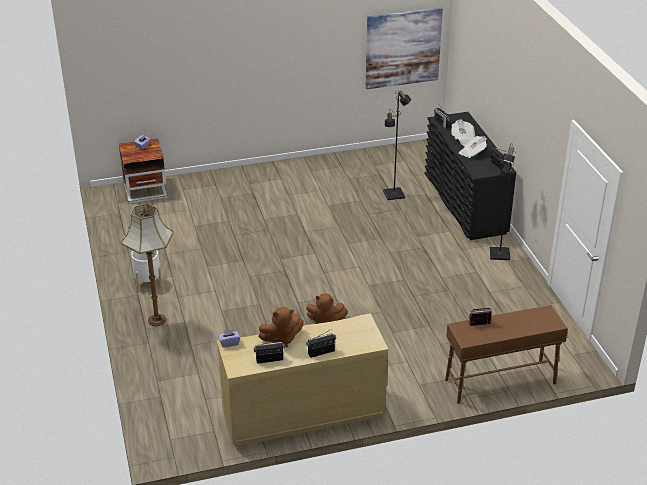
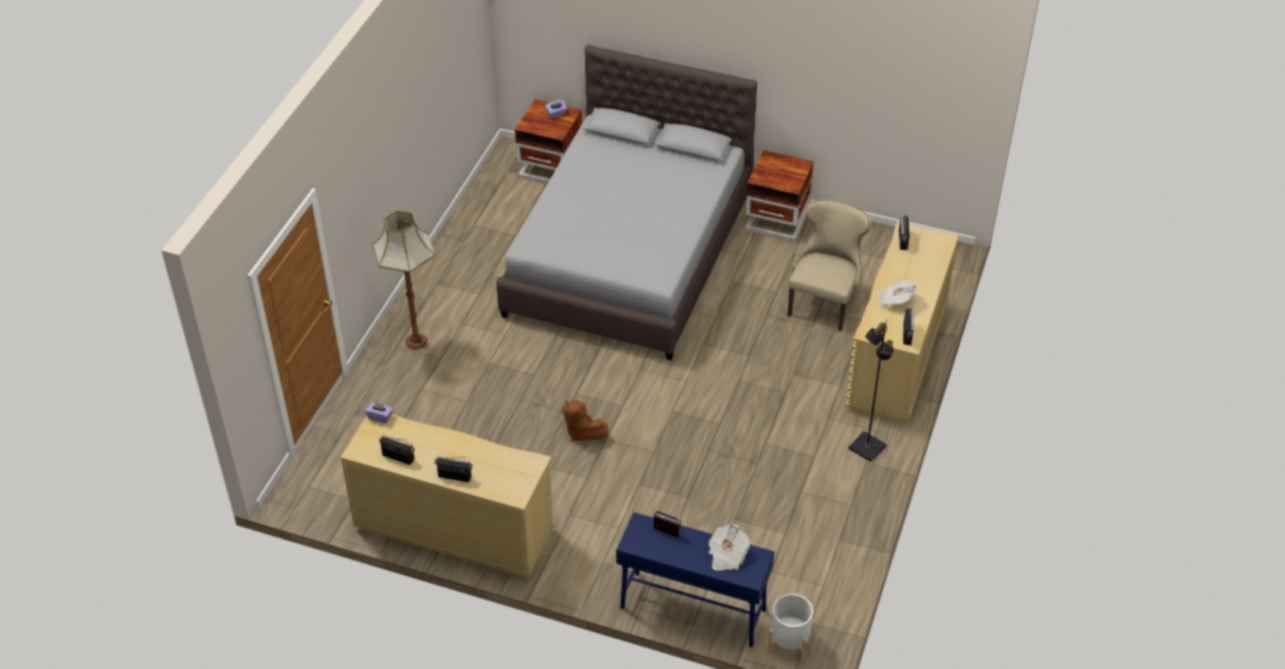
camera: 35 degrees right, 10 degrees up
white planter [131,250,162,292] -> white planter moved to [768,594,814,661]
brown plush toy [258,307,304,348] -> none
picture [365,8,443,89] -> none
black floor lamp [383,90,411,200] -> beige chair [788,199,871,331]
black dresser [424,112,517,240] -> beige dresser [845,222,959,424]
brown console table [445,305,568,404] -> blue console table [616,512,774,647]
newspaper [451,120,475,145] -> newspaper moved to [708,524,750,571]
none -> grey bed [496,45,757,360]
none -> nightstand [745,150,814,242]

